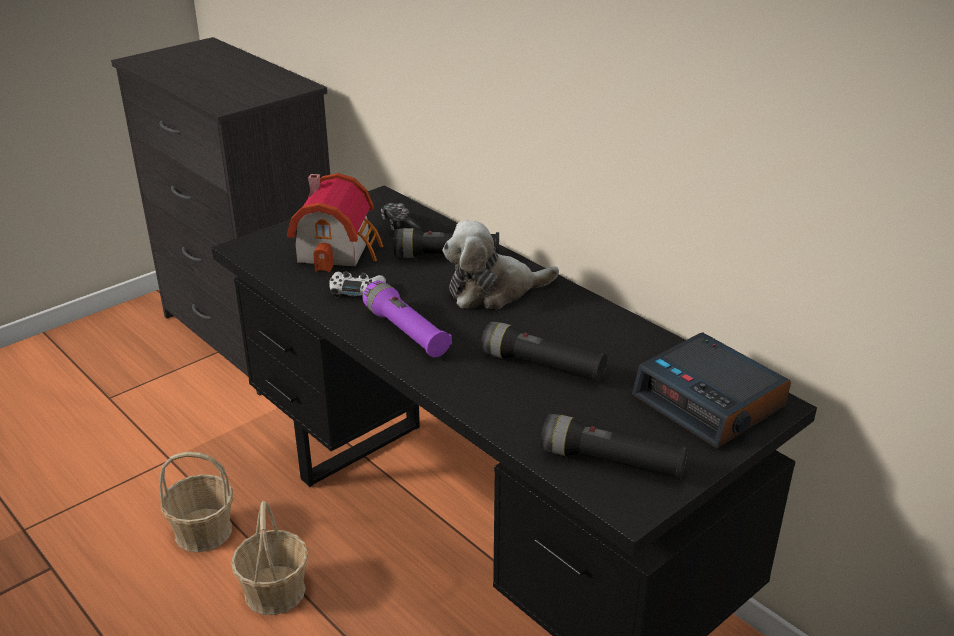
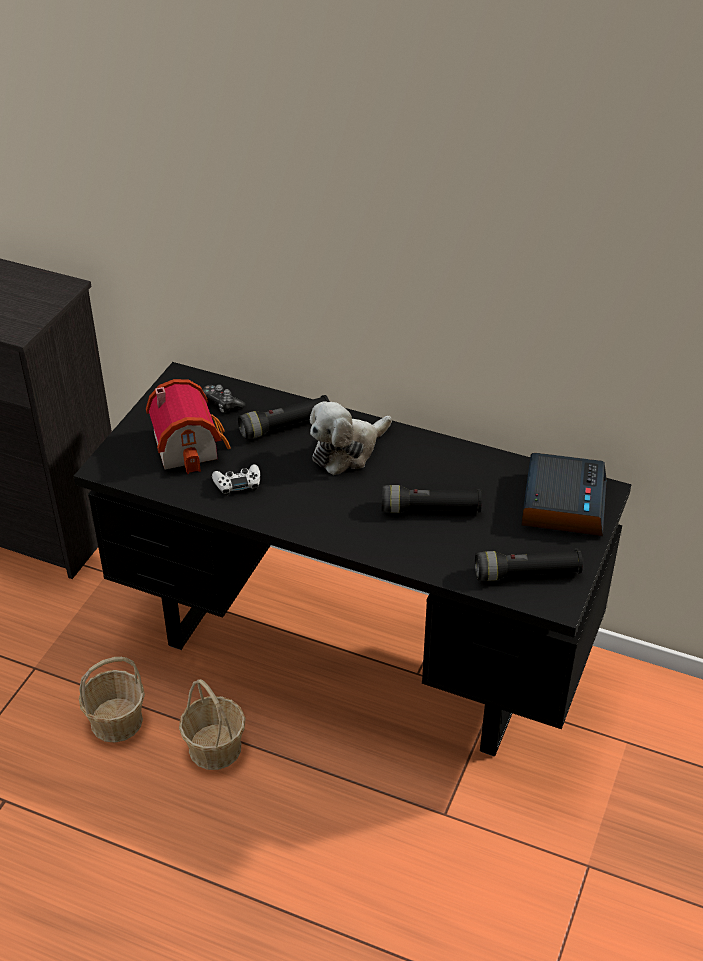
camera: 25 degrees left, 10 degrees up
purple flashlight [363,281,452,357] -> none
alarm clock [632,332,791,448] -> alarm clock turned 105 degrees counterclockwise [521,453,607,536]

